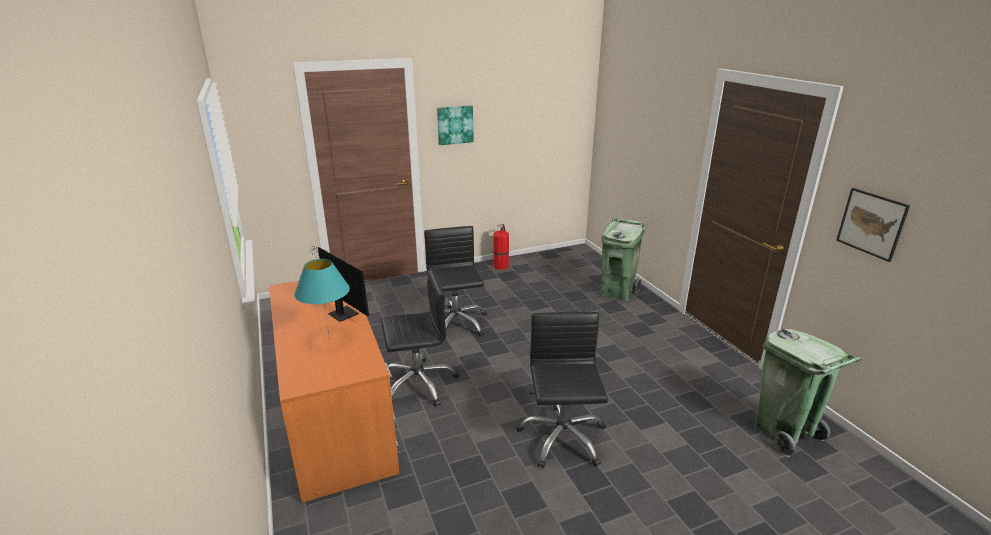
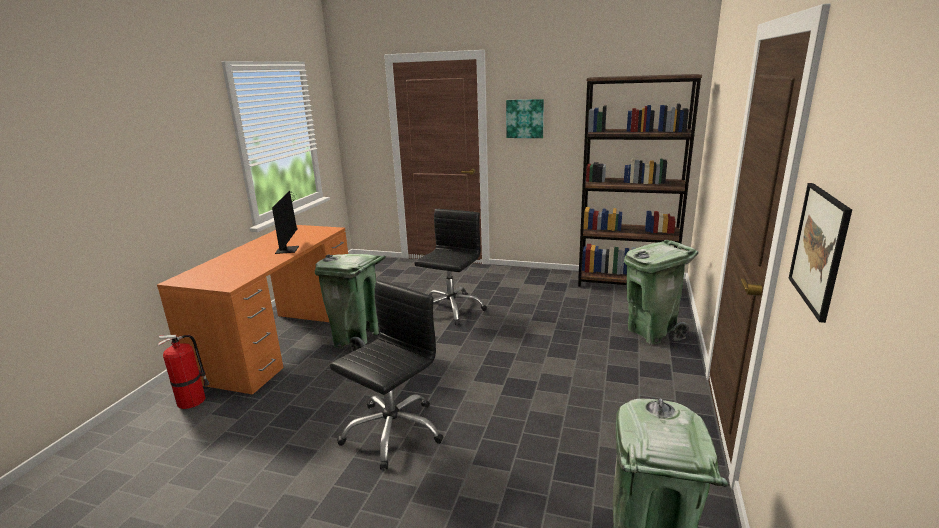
camera: 40 degrees right, 5 degrees down
turquoise table lamp [294,259,350,339] -> none
black office chair [381,268,459,406] -> green trash can [315,254,386,352]
fire extinguisher [493,224,509,270] -> fire extinguisher moved to [158,335,210,409]
none -> brown bookcase [578,74,702,287]

